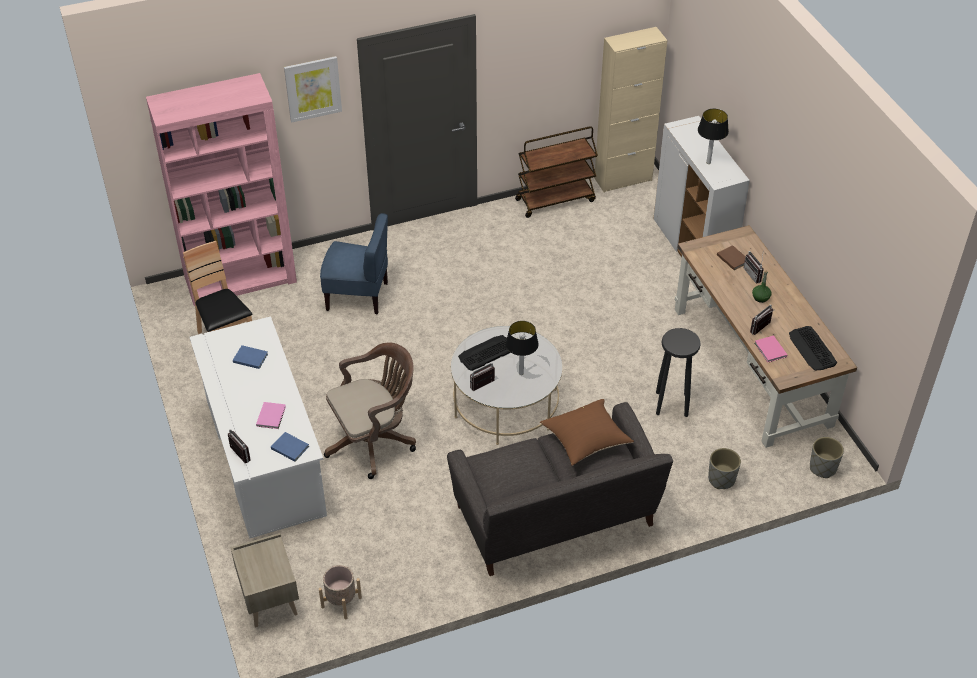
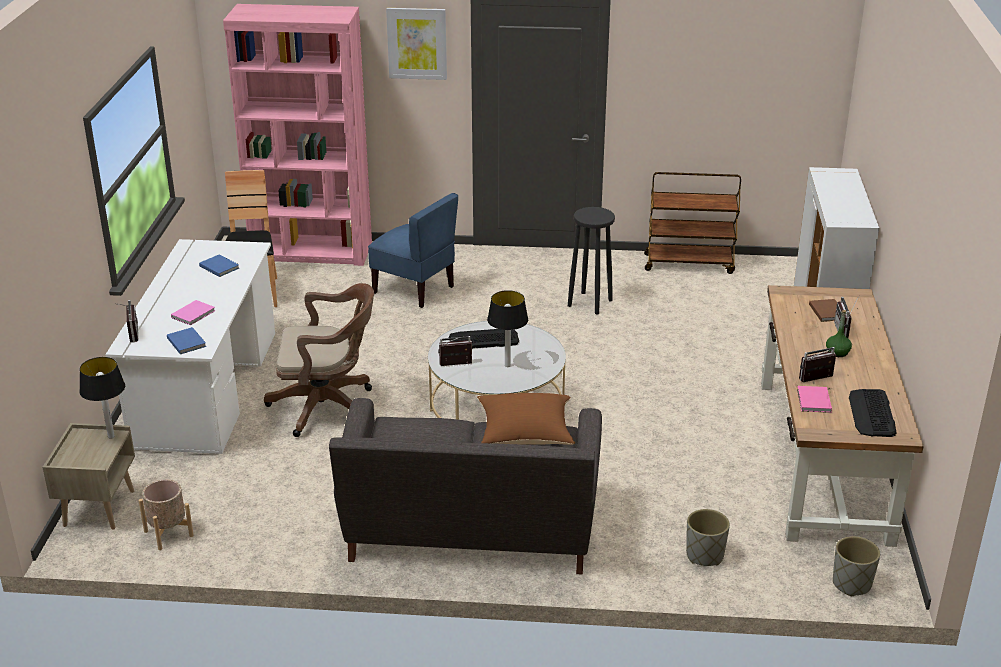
camera: 25 degrees right, 15 degrees down
beige cabinet [594,27,667,192] -> none
black stool [656,328,701,417] -> black stool moved to [568,207,615,314]
table lamp [698,109,729,164] -> table lamp moved to [79,357,125,439]

